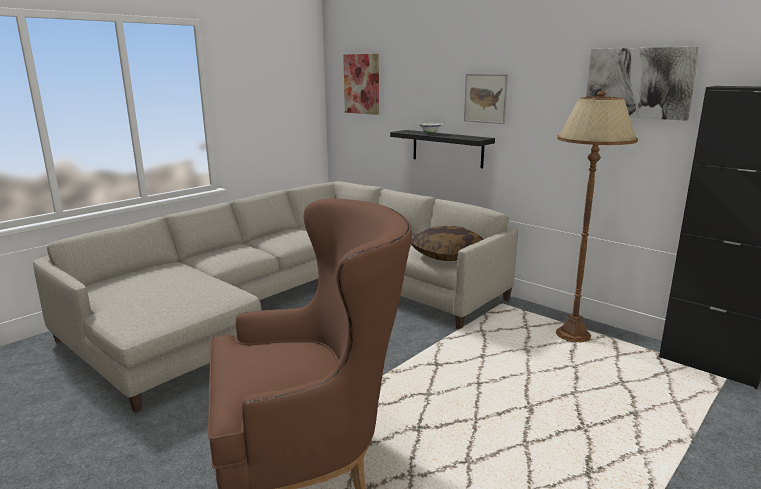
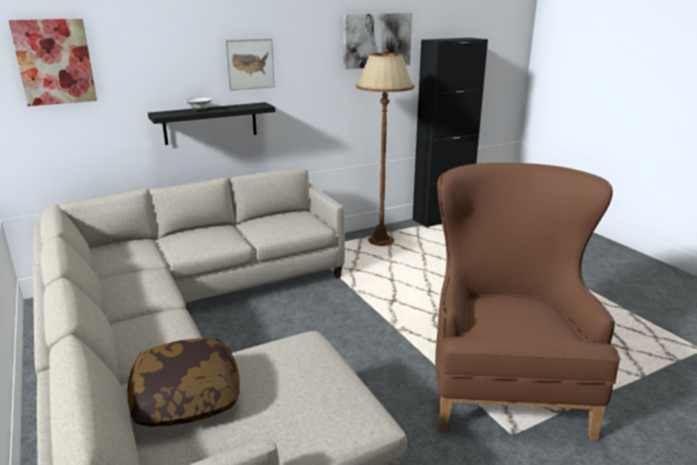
camera: 70 degrees left, 5 degrees up
pillow [411,226,483,261] -> pillow moved to [127,338,240,427]

